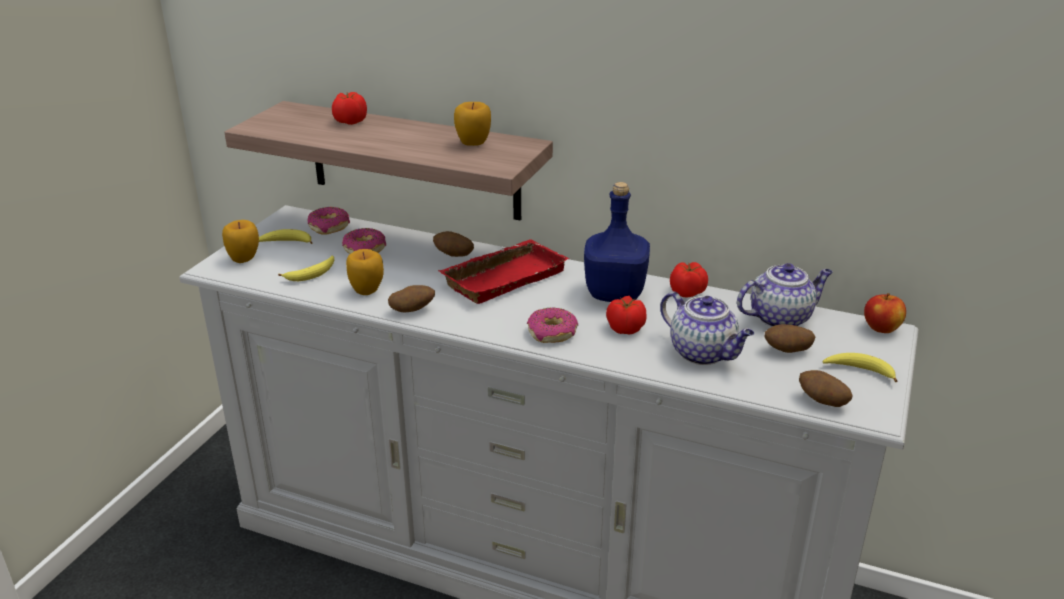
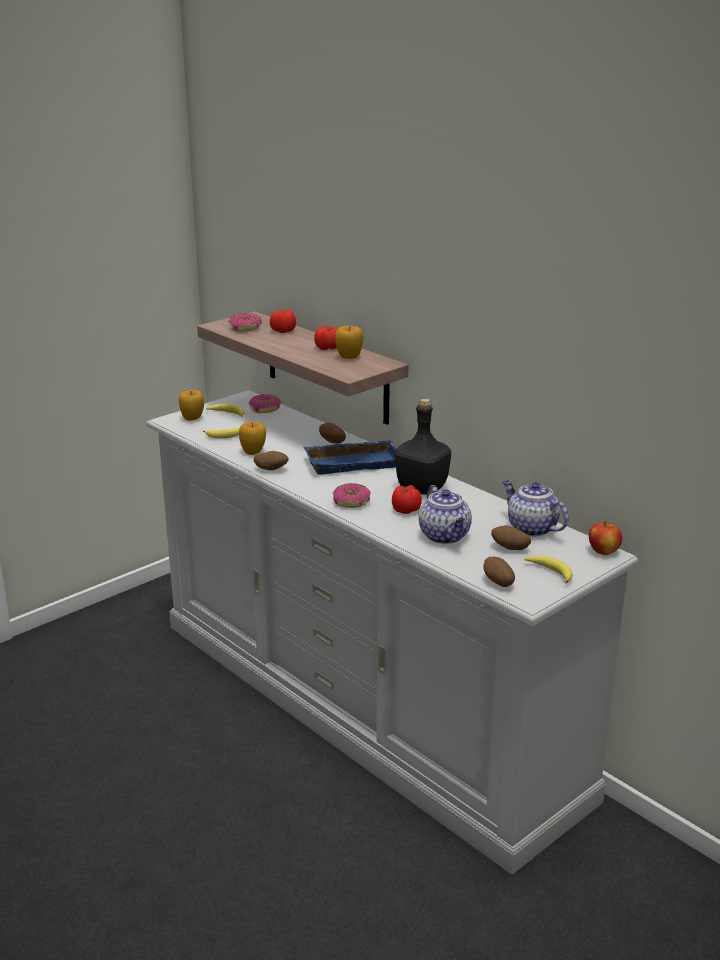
camera: 25 degrees right, 5 degrees down
donut [342,228,386,254] -> donut moved to [228,313,262,332]
red tray [439,239,569,304] -> blue tray [304,440,397,475]
blue bottle [584,182,650,302] -> black bottle [395,399,451,495]
tomato [670,262,708,297] -> tomato moved to [314,325,338,350]
teapot [737,263,833,327] -> teapot turned 135 degrees counterclockwise [503,480,569,537]

